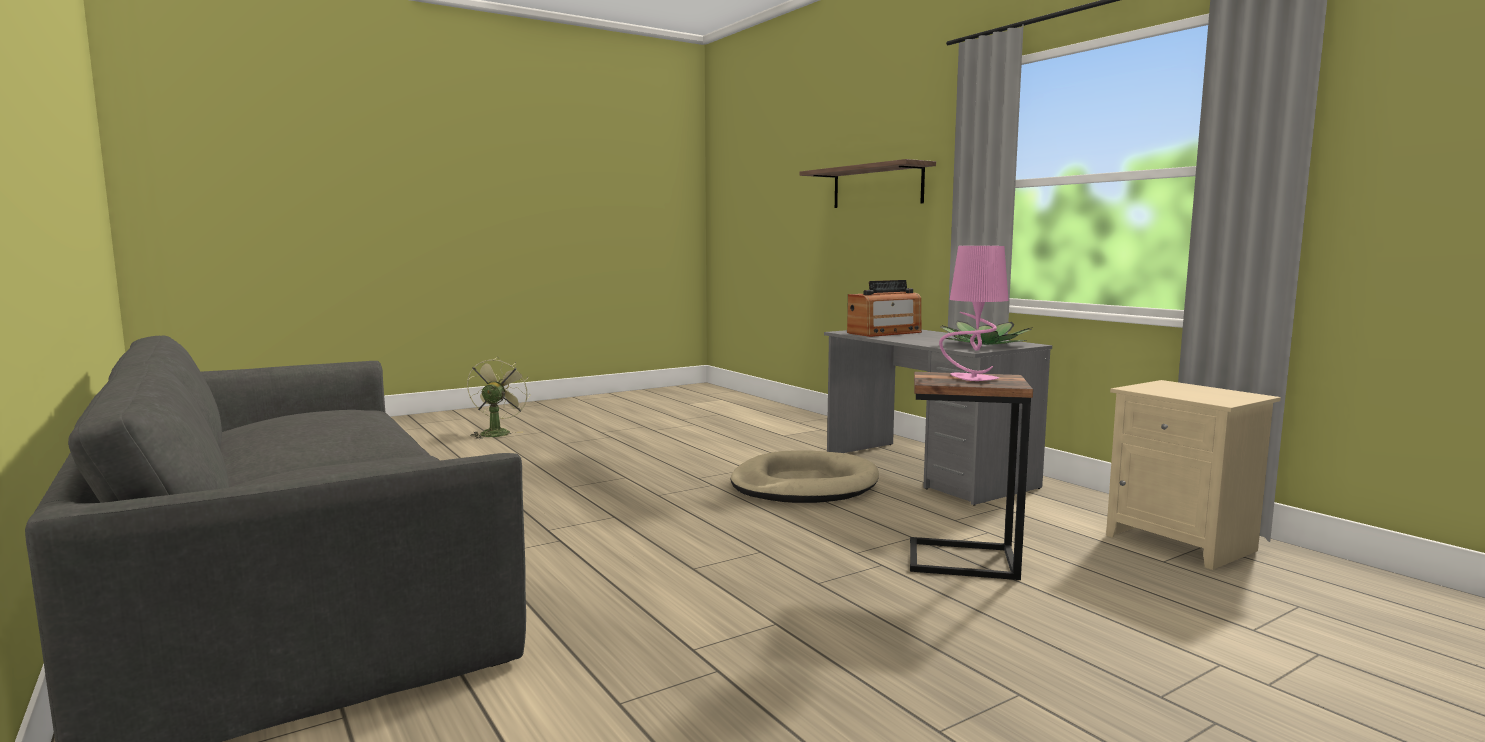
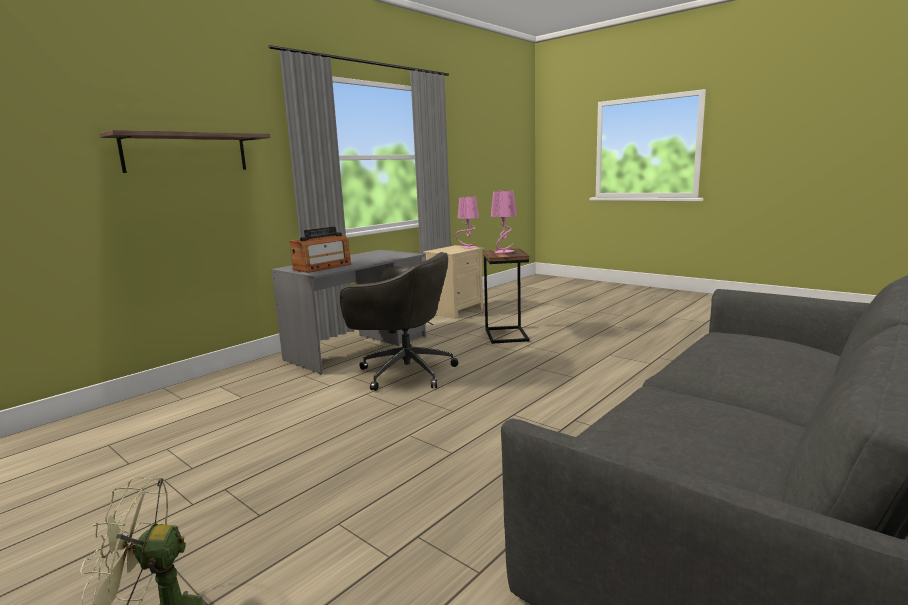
camera: 105 degrees left, 5 degrees up
beige dog bed [731,450,879,503] -> grey office chair [340,252,458,391]
radio [847,280,922,337] -> radio turned 90 degrees clockwise [290,227,351,273]
potted plant [941,321,1033,345] -> none
none -> pink table lamp [455,197,479,249]

